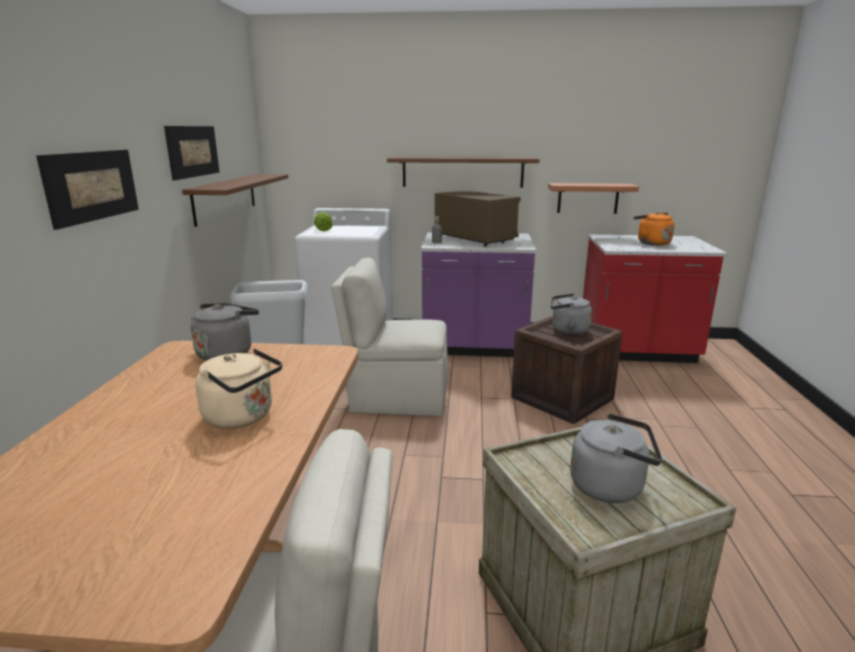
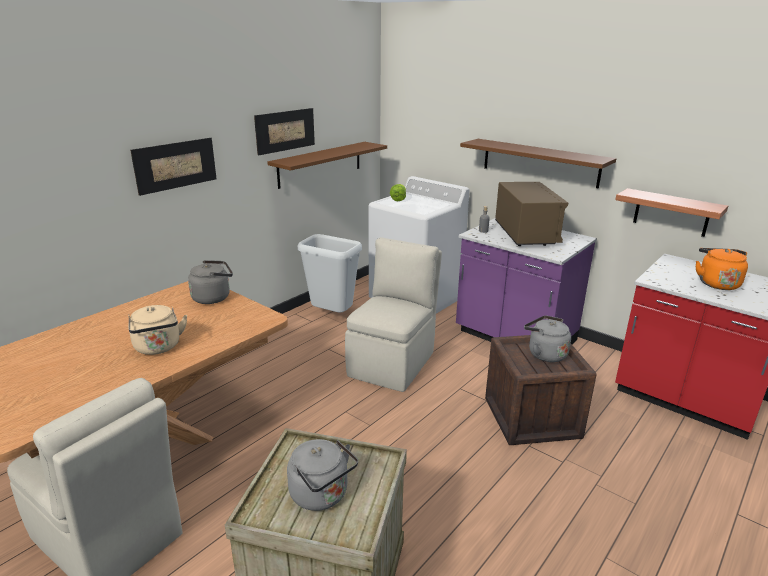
camera: 35 degrees right, 5 degrees up
beige chair [331,258,448,416] -> beige chair turned 75 degrees clockwise [345,237,442,392]

